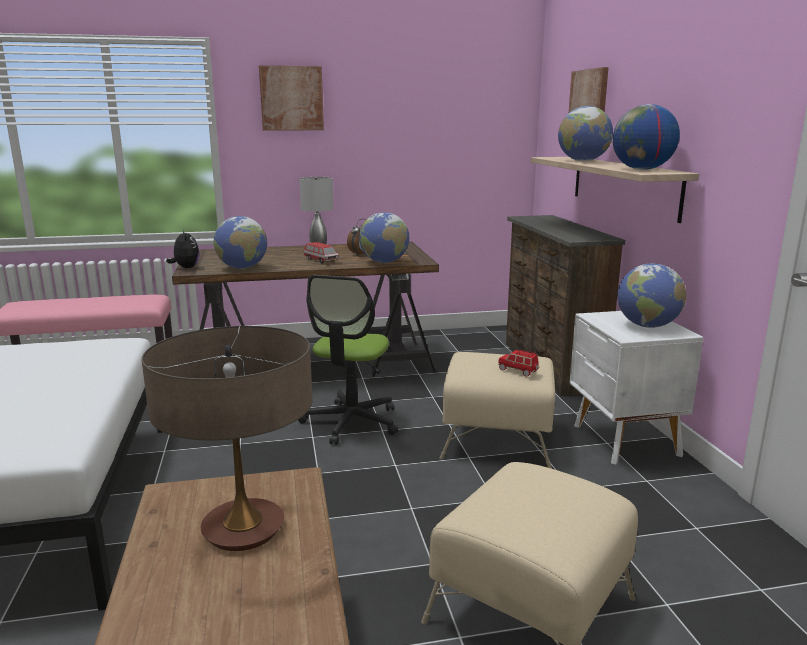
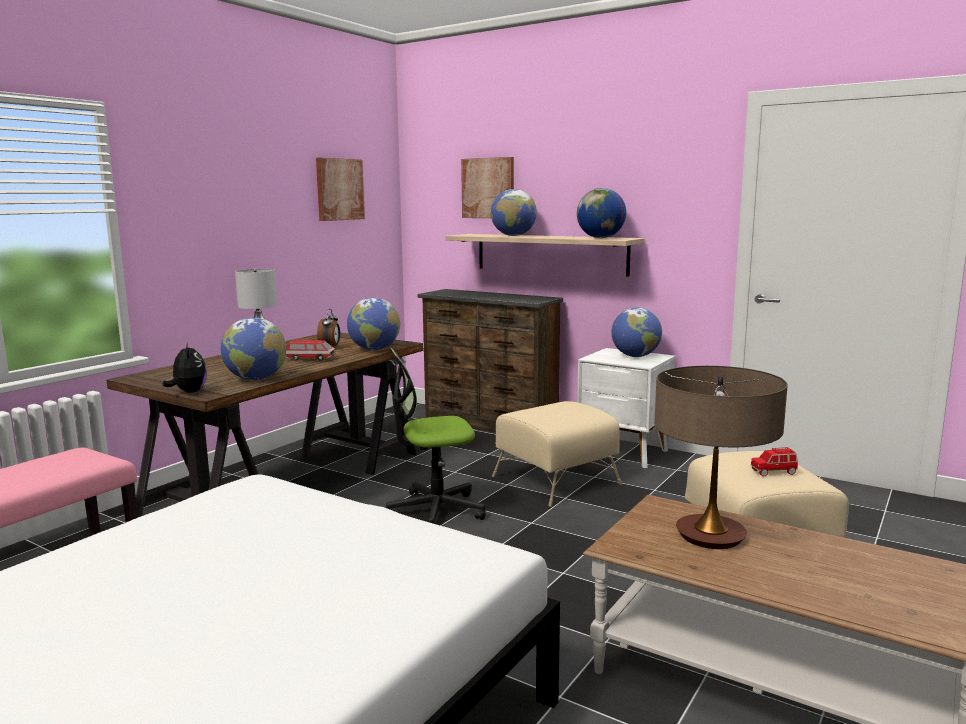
camera: 45 degrees left, 5 degrees down
plush toy [166,230,200,268] -> plush toy turned 45 degrees clockwise [162,343,207,393]
picture [259,65,324,131] -> picture moved to [316,157,365,221]
office chair [298,275,398,445] -> office chair turned 105 degrees clockwise [385,348,486,524]
red toy car [498,350,539,377] -> red toy car moved to [751,447,798,476]

